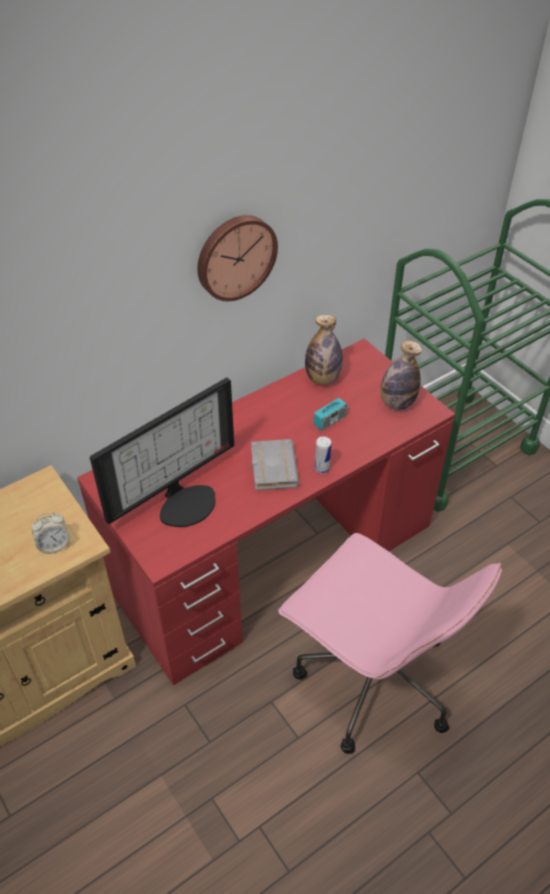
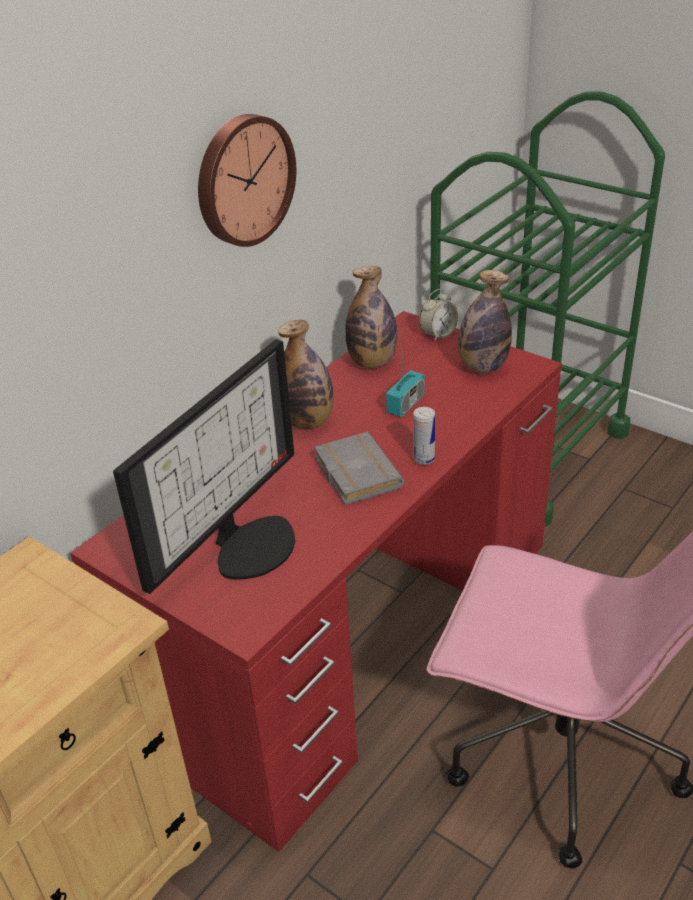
camera: 15 degrees left, 10 degrees down
alarm clock [31,512,70,554] -> alarm clock moved to [419,289,458,342]
none -> bottle [278,320,333,429]

